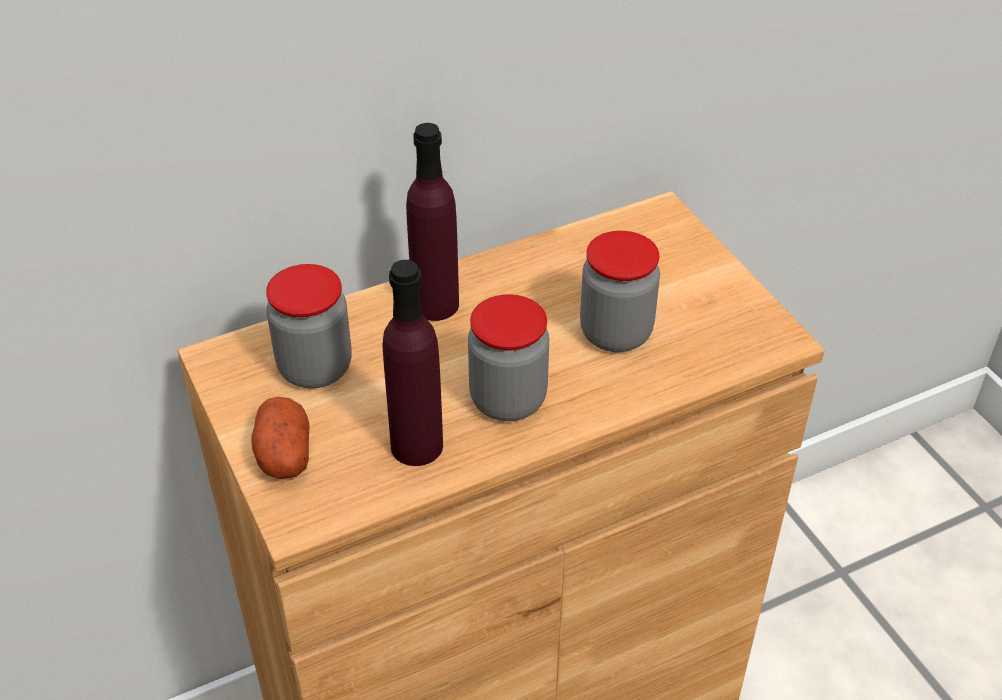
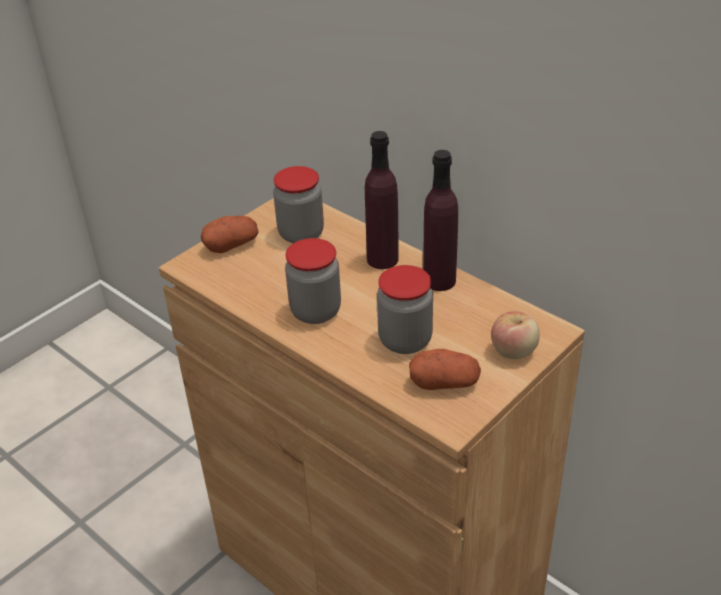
camera: 70 degrees right, 5 degrees down
purple bottle [383,260,443,466] -> purple bottle moved to [423,150,458,291]
none -> potato [409,349,481,390]
none -> apple [491,311,540,359]

